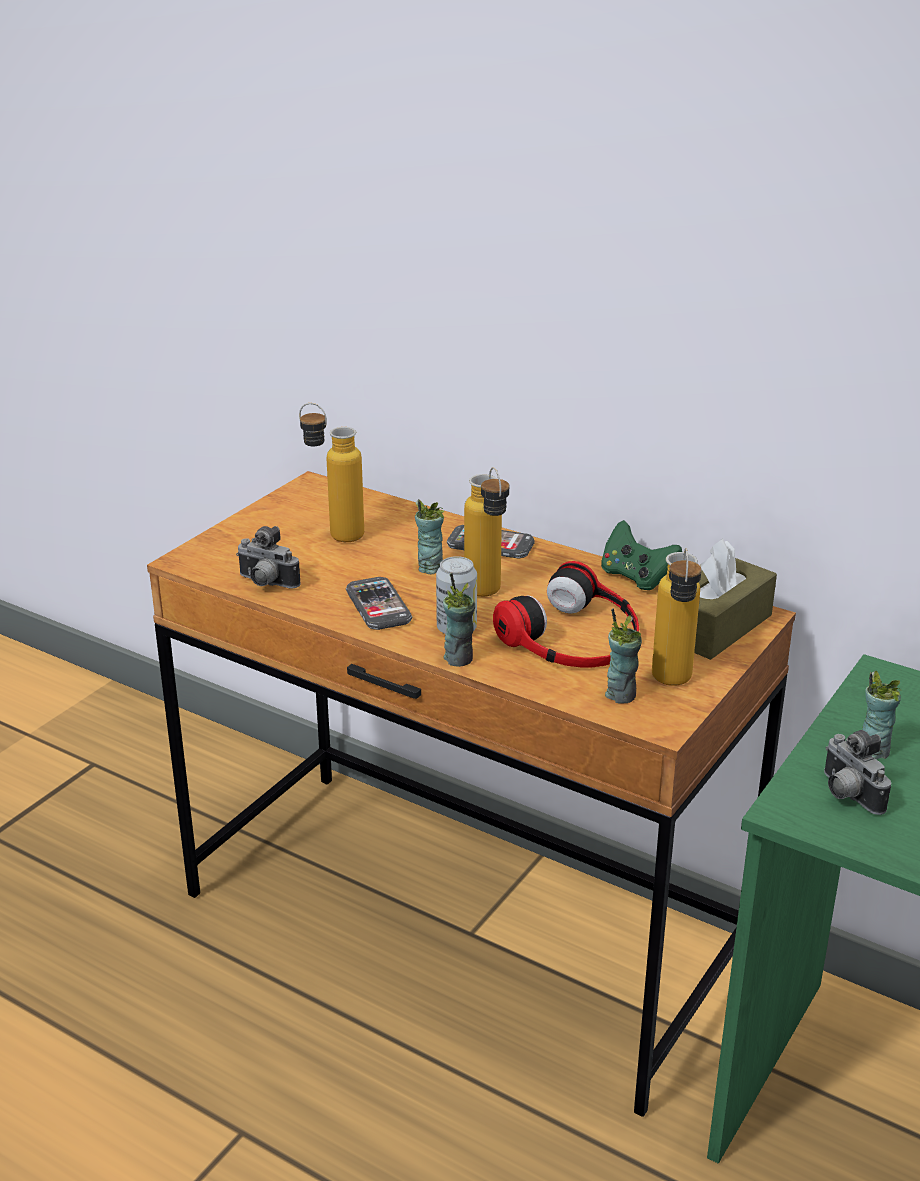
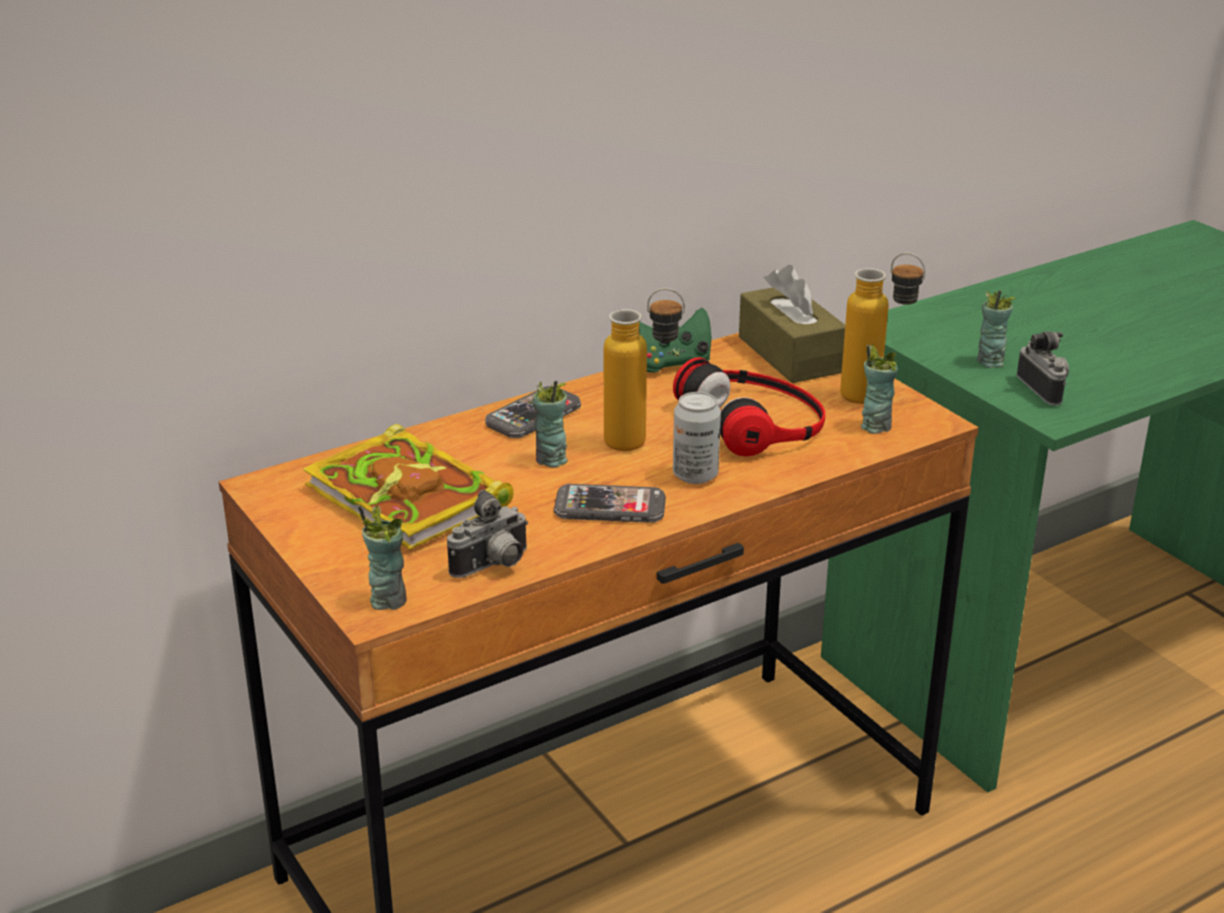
camera: 65 degrees left, 0 degrees up
bottle [299,403,364,542] -> book [303,424,514,550]
cup [443,573,475,667] -> cup moved to [358,505,407,610]
camera [824,730,891,815] -> camera turned 105 degrees counterclockwise [1016,331,1069,405]

